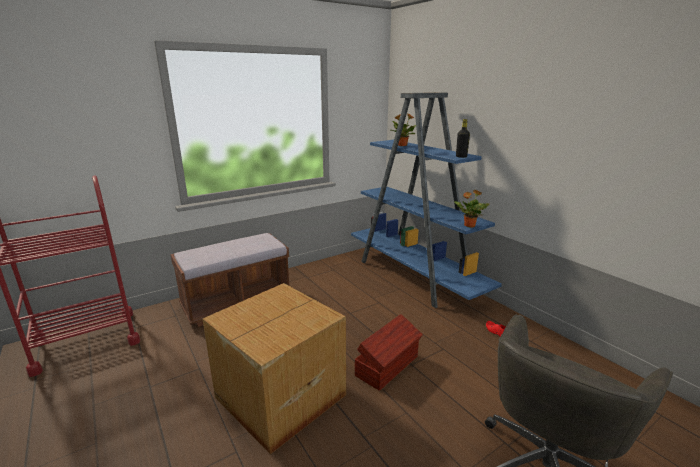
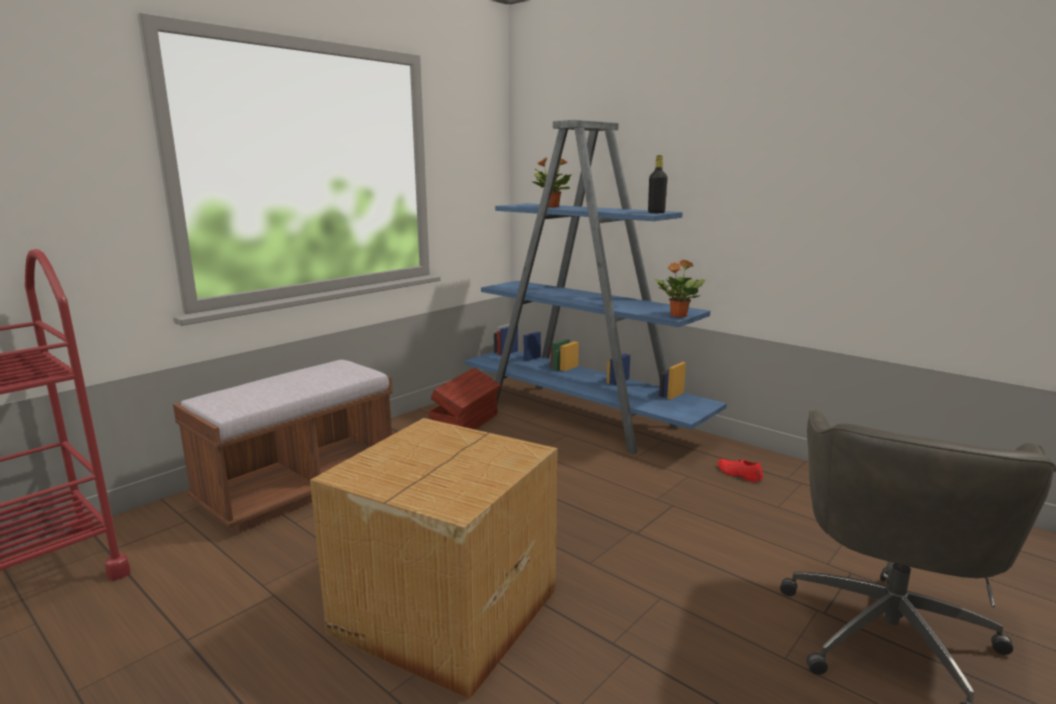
camera: 15 degrees left, 5 degrees down
brown storage box [355,314,423,391] -> brown storage box moved to [428,368,501,429]

